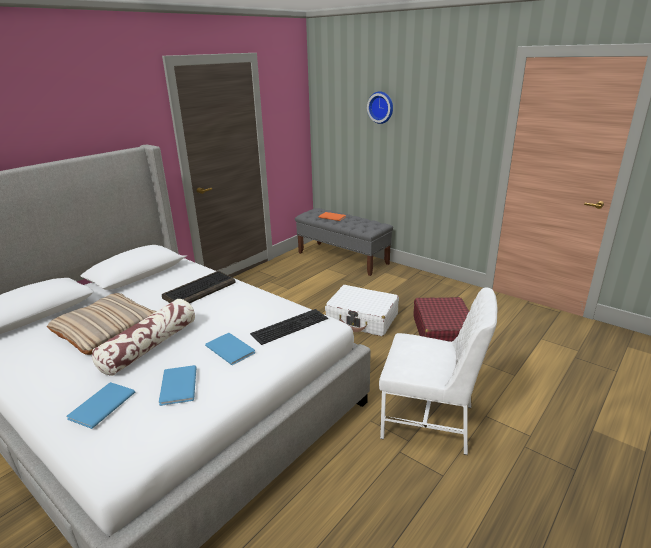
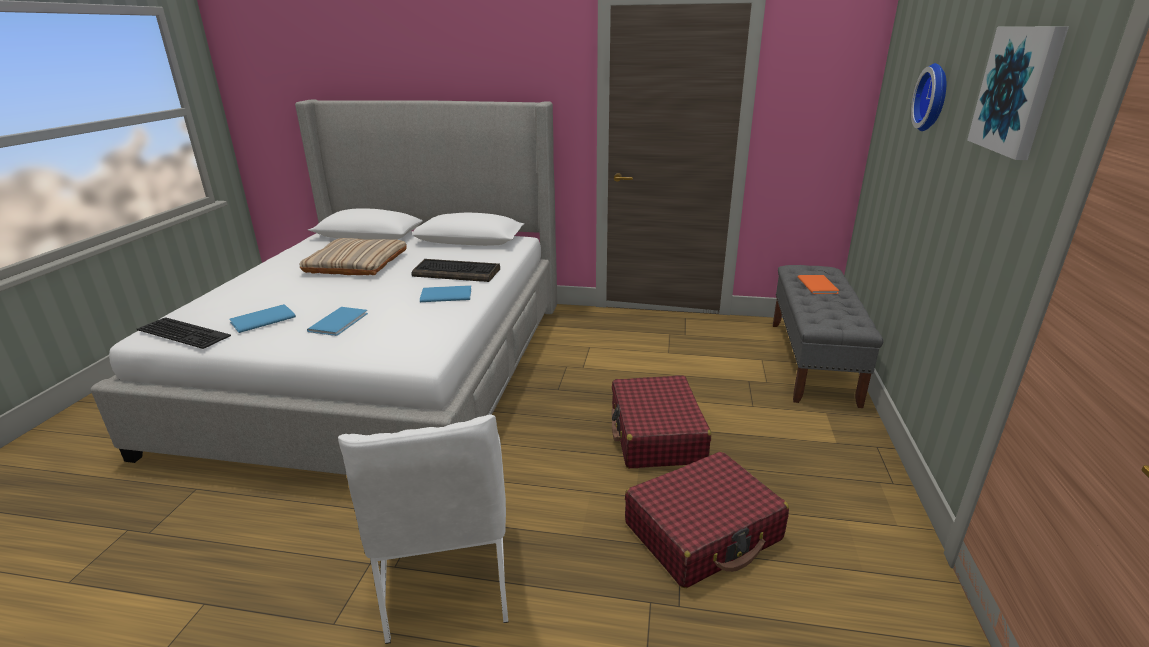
camera: 60 degrees right, 0 degrees up
blue book [66,382,135,429] -> blue book moved to [420,285,471,302]
pillow [92,299,195,376] -> none
keyboard [250,309,328,345] -> keyboard moved to [137,317,231,349]
white suitcase [325,285,399,336] -> red suitcase [612,376,711,468]
none -> picture [967,26,1069,160]

